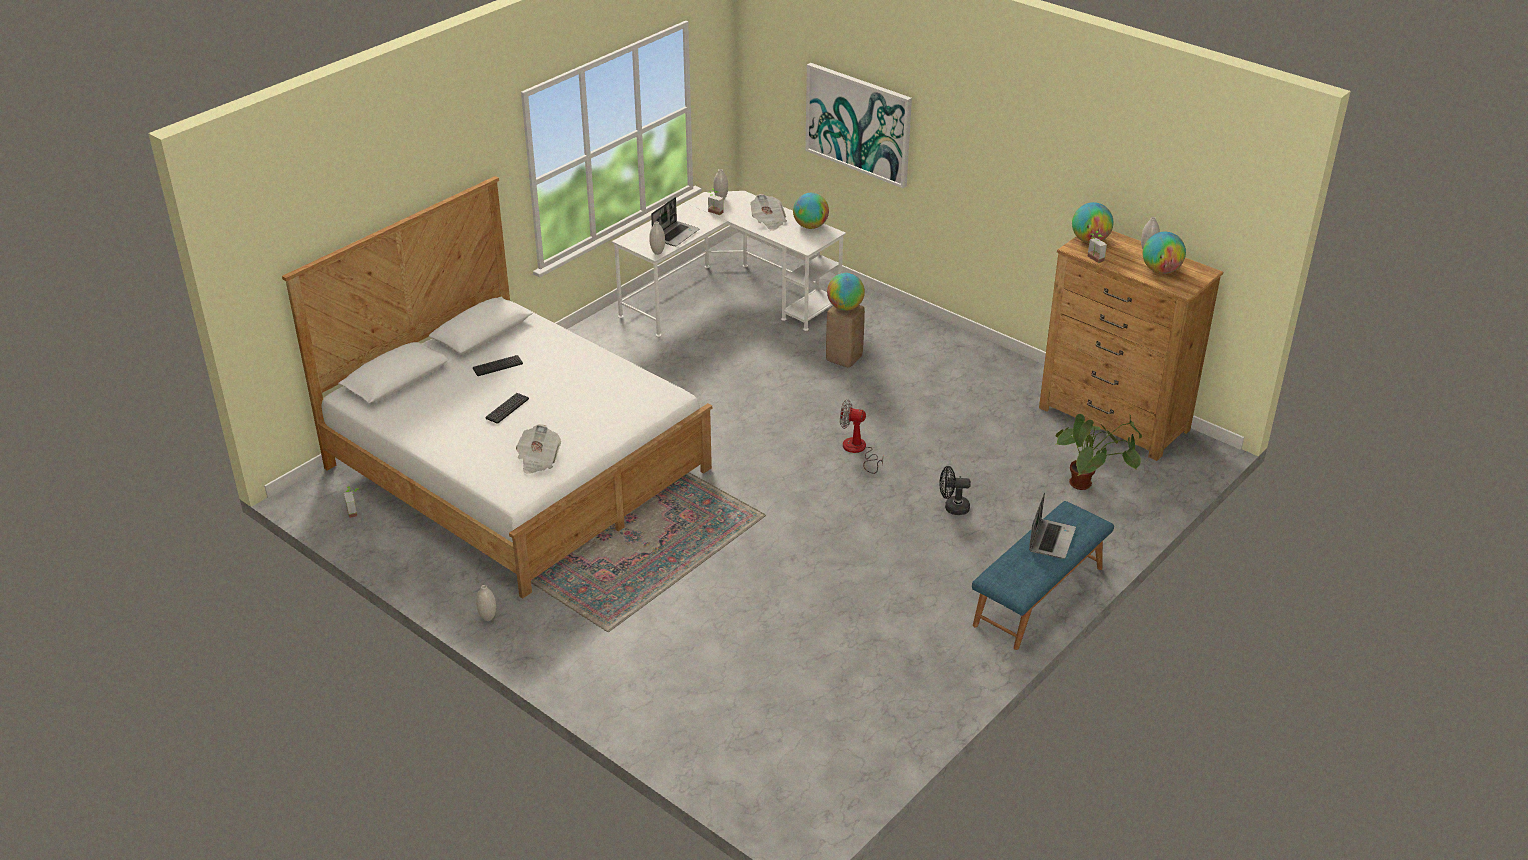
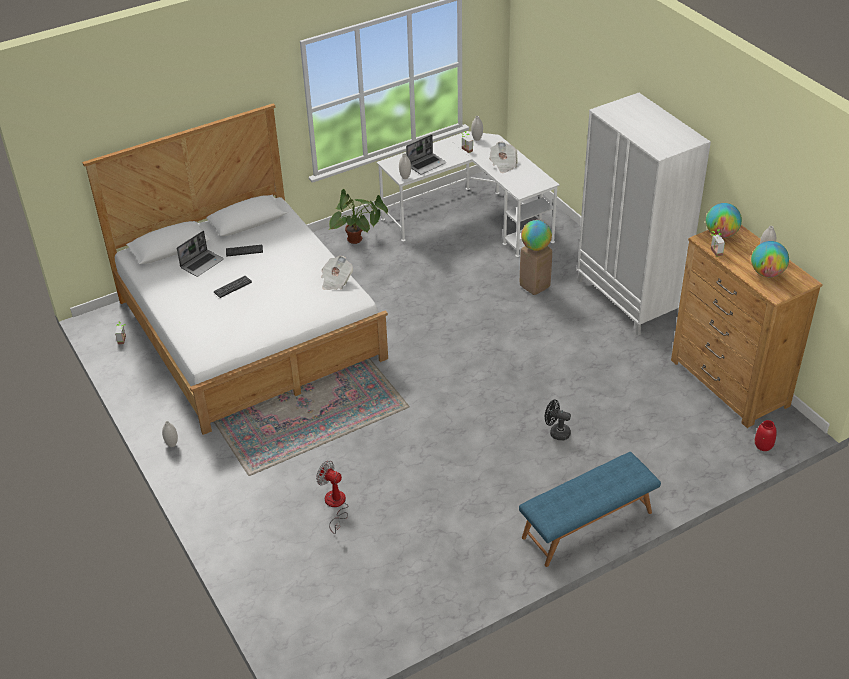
camera: 20 degrees right, 5 degrees up
newspaper [516,424,561,474] -> newspaper moved to [321,256,353,290]
globe [793,193,829,229] -> none
picture [805,63,912,188] -> none
fan [840,400,884,474] -> fan moved to [316,461,348,534]
laptop [1029,493,1076,559] -> laptop moved to [177,231,224,277]
potted plant [1055,414,1142,490] -> potted plant moved to [329,189,388,244]
none -> white wardrobe [577,93,711,335]
none -> red vase [755,420,777,451]

